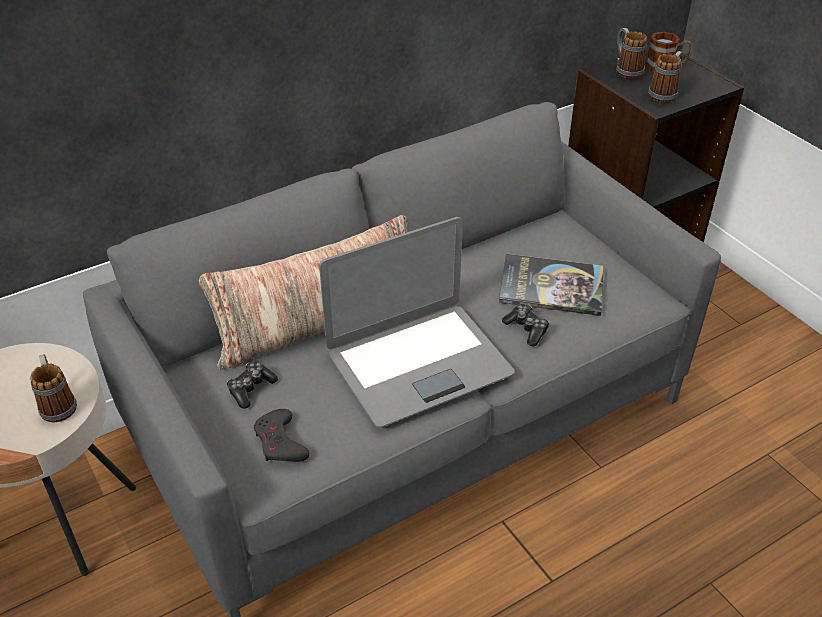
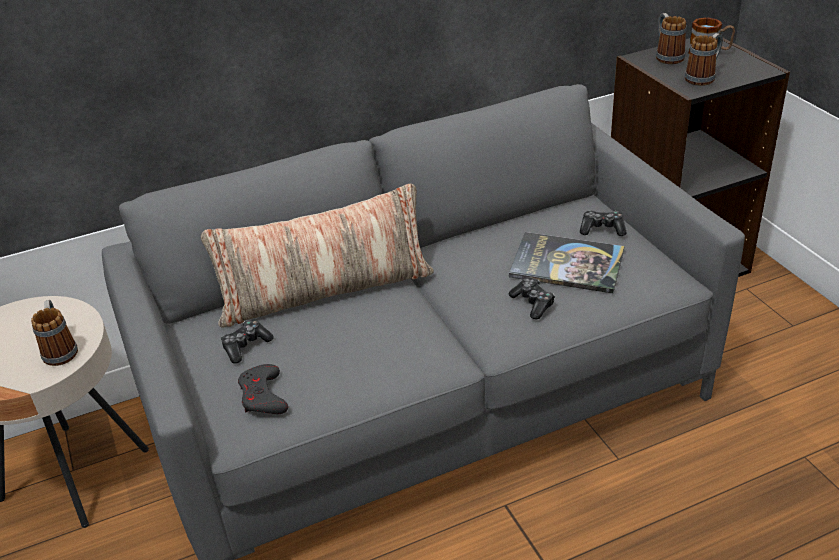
camera: 10 degrees right, 5 degrees down
laptop [319,217,515,428] -> none
none -> game controller [580,210,626,236]

